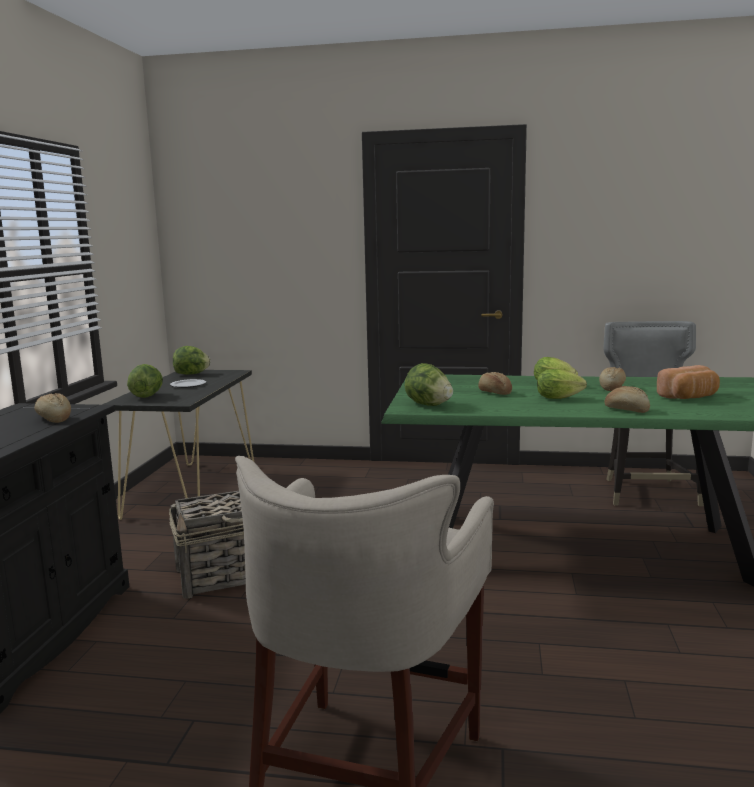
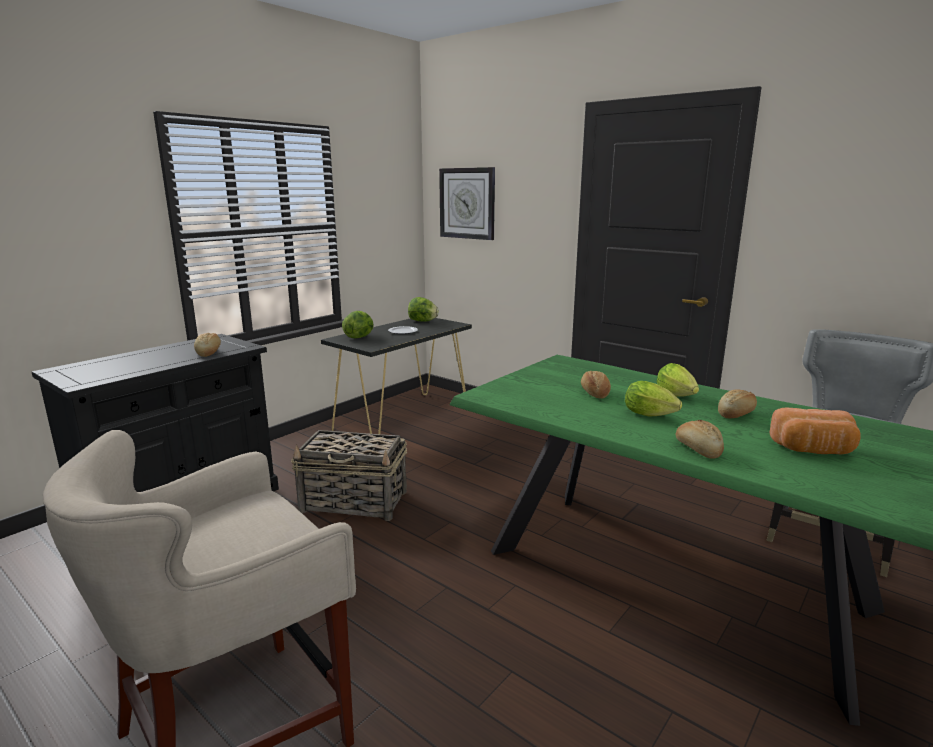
camera: 30 degrees right, 5 degrees up
lettuce [404,363,453,406] -> none
none -> wall clock [439,167,495,240]

